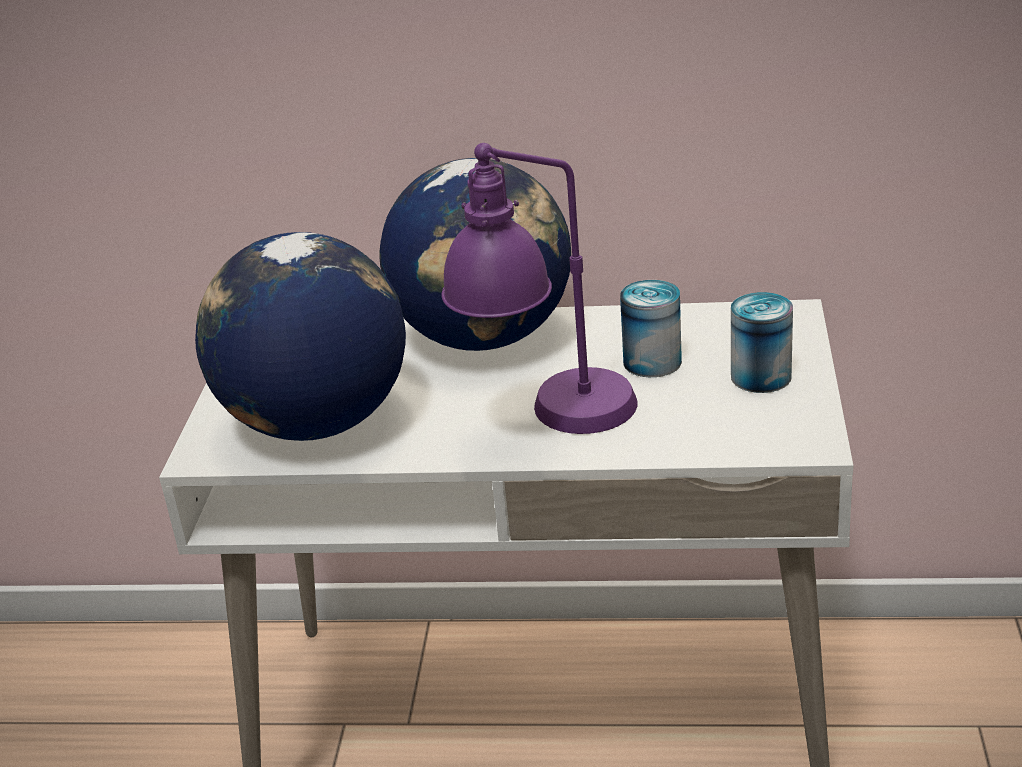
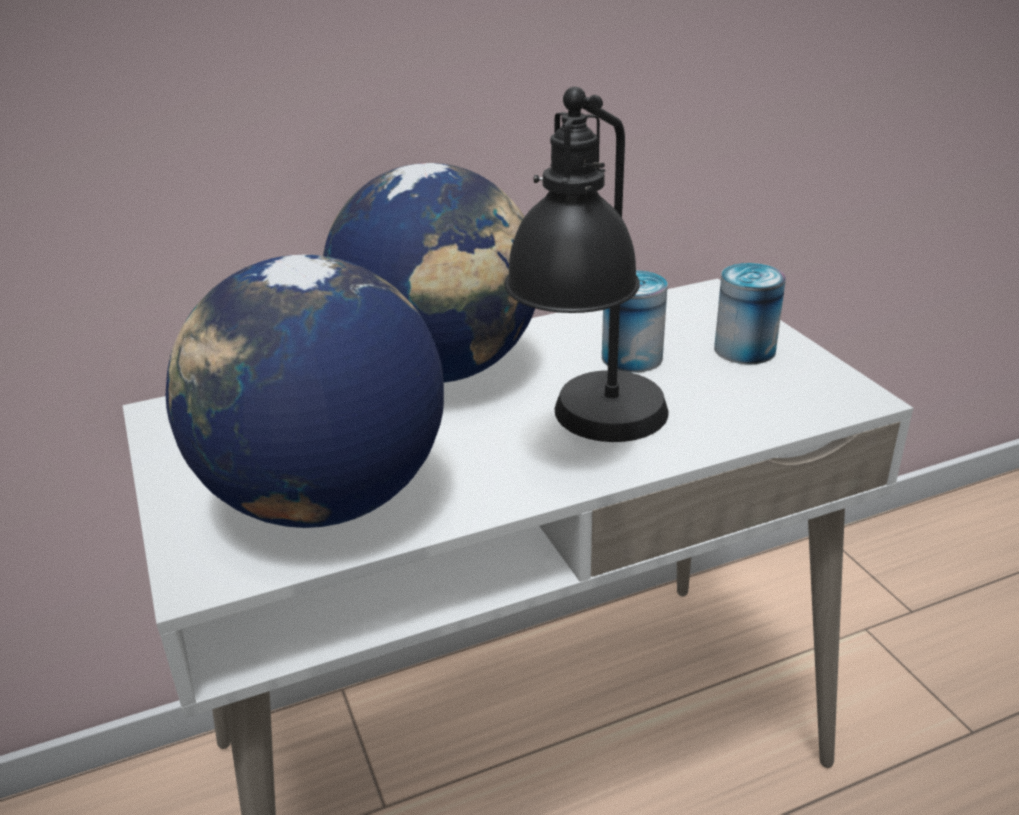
camera: 30 degrees left, 0 degrees up
purple table lamp [441,143,637,434] -> black table lamp [505,87,669,442]

